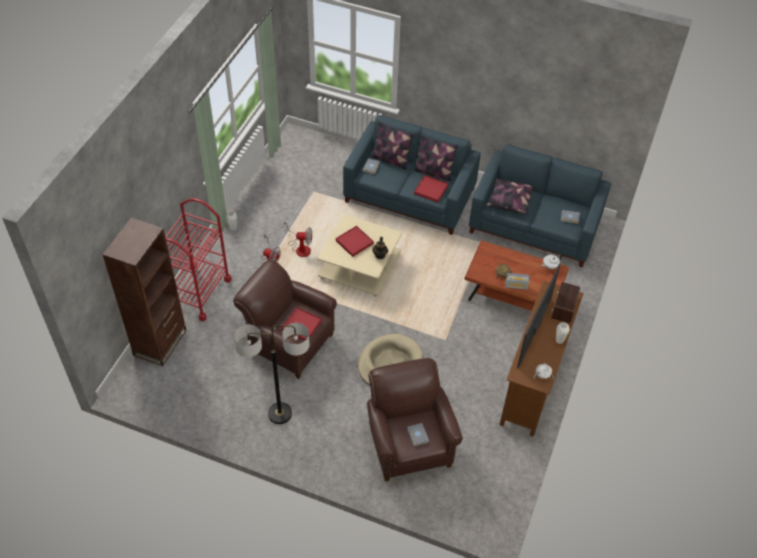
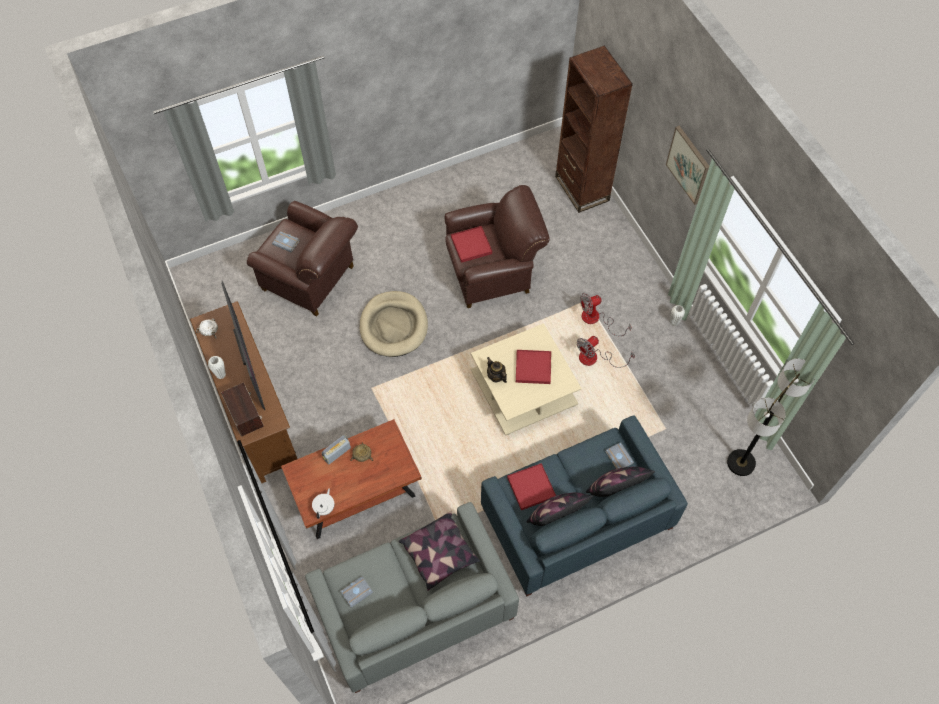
camera: 135 degrees right, 10 degrees up
red cart [166,198,232,321] -> none
floor lamp [234,323,310,424] -> floor lamp moved to [727,359,815,476]
blue sofa [469,144,611,267] -> grey sofa [305,502,519,693]
none -> picture [666,126,709,205]

